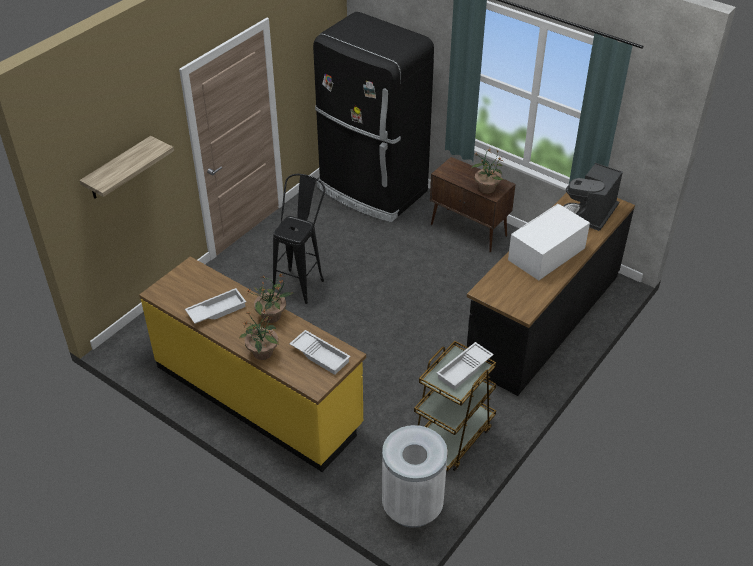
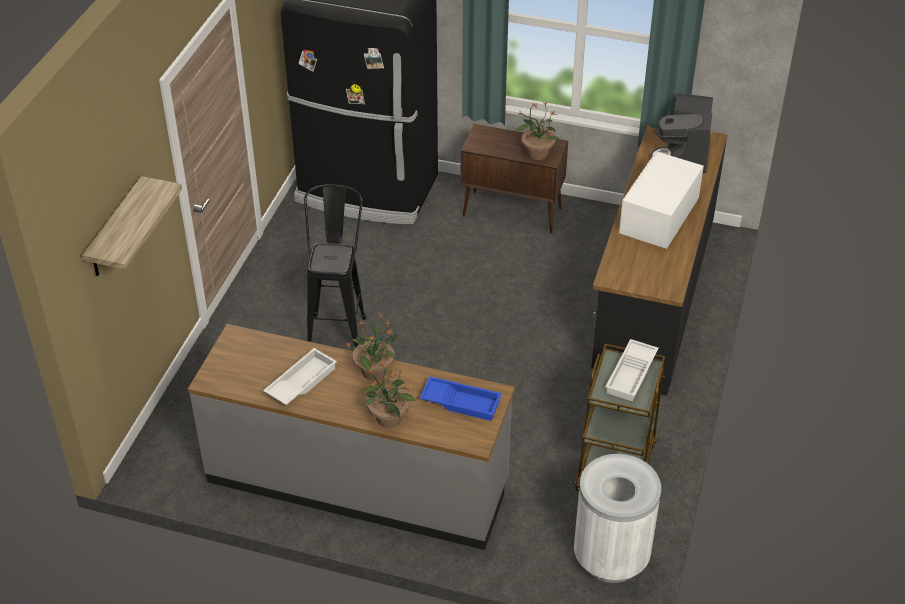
camera: 20 degrees left, 0 degrees up
yellow counter [139,256,366,472] -> grey counter [188,324,515,550]
white tray [289,330,351,375] -> blue tray [420,376,502,421]

